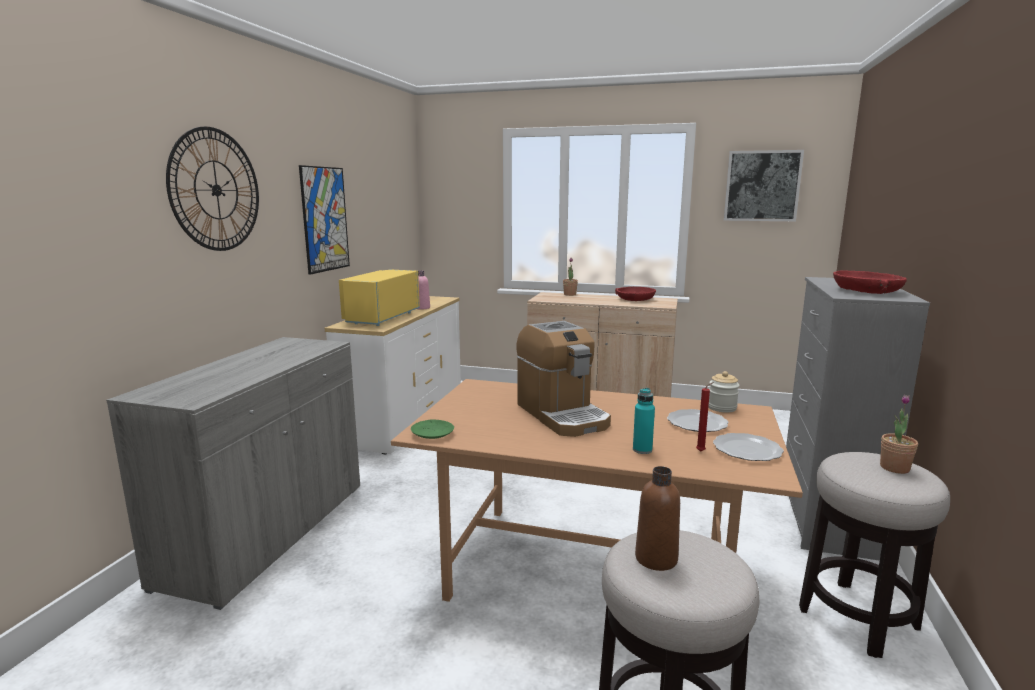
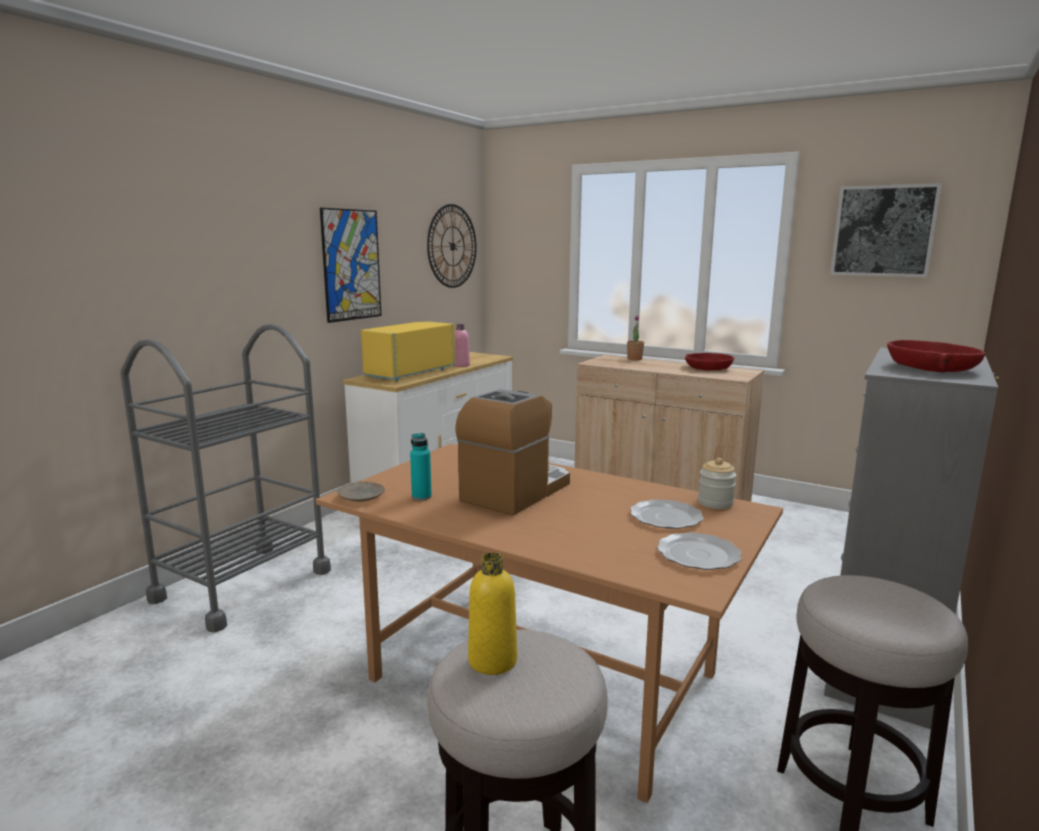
camera: 15 degrees right, 0 degrees up
grey cabinet [106,337,360,610] -> grey cart [120,324,331,632]
wall clock [166,126,259,251] -> wall clock moved to [427,204,477,288]
green plate [411,419,454,439] -> beige plate [337,482,385,502]
coffee machine [516,321,611,437] -> coffee machine turned 135 degrees counterclockwise [455,389,570,516]
turquoise bottle [633,388,655,454] -> turquoise bottle moved to [410,433,432,500]
brown bottle [635,466,680,571] -> yellow bottle [468,552,517,675]
red candle [696,382,714,452] -> none
potted plant [880,394,918,474] -> none

